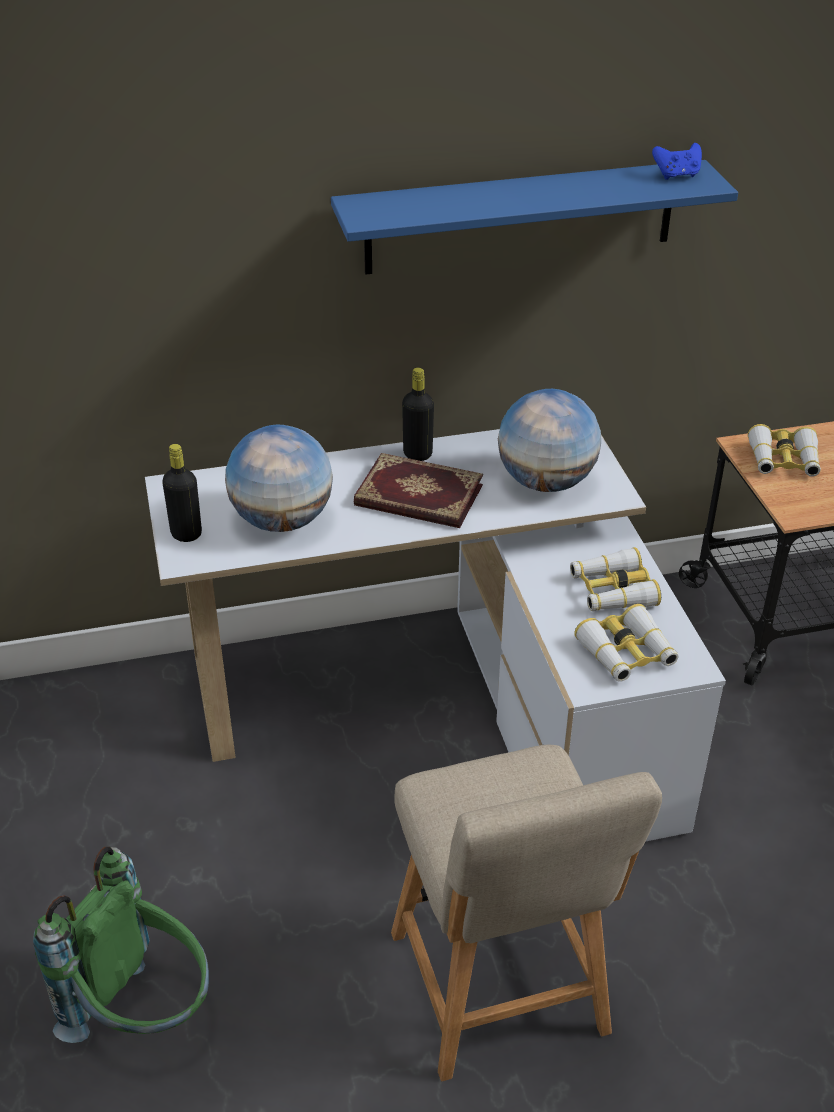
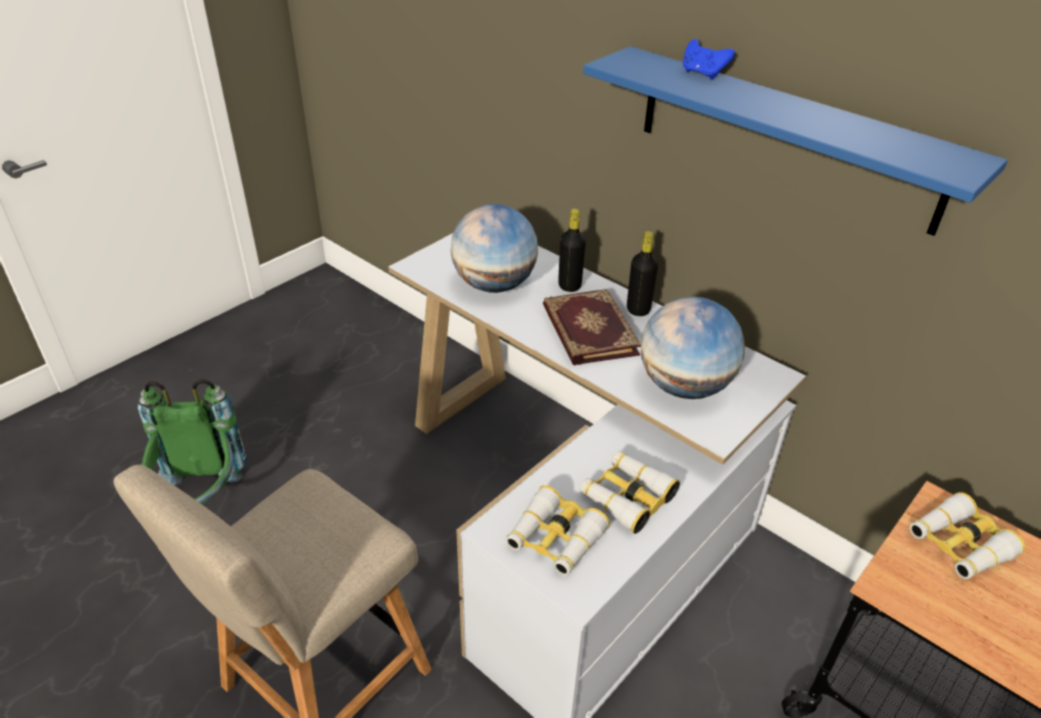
camera: 55 degrees right, 0 degrees up
black bottle [162,444,202,542] -> black bottle moved to [558,209,586,292]
blue game controller [652,143,702,180] -> blue game controller moved to [683,39,735,80]

